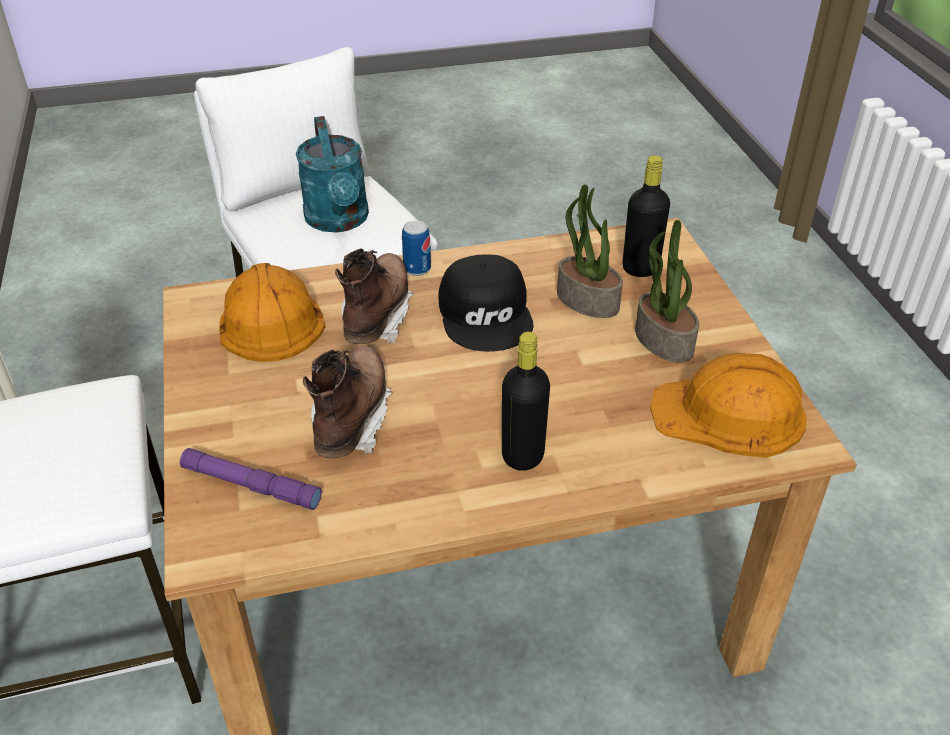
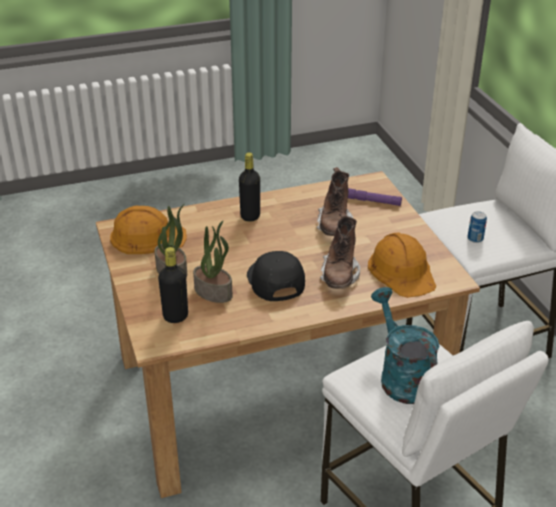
camera: 175 degrees right, 5 degrees down
can [402,220,431,276] -> can moved to [468,211,487,243]

